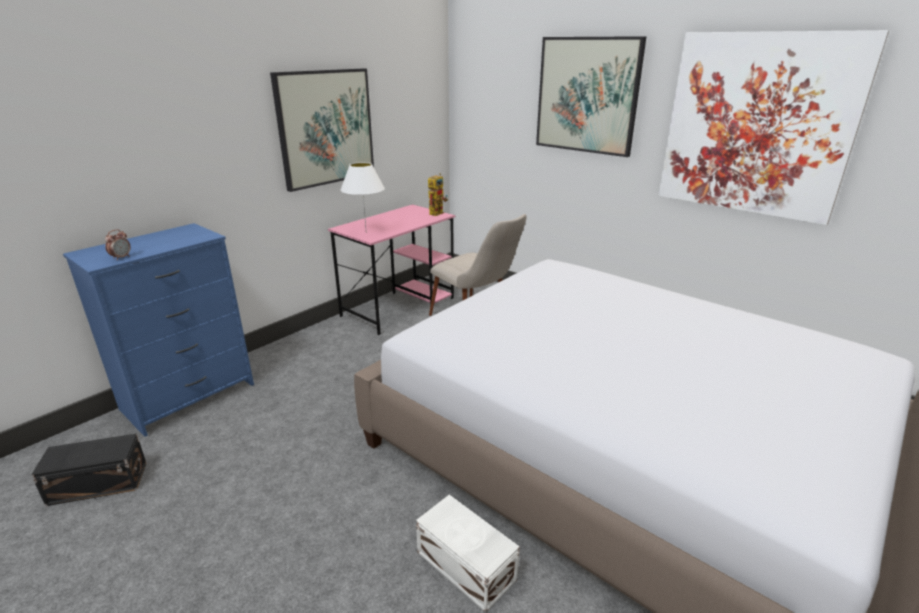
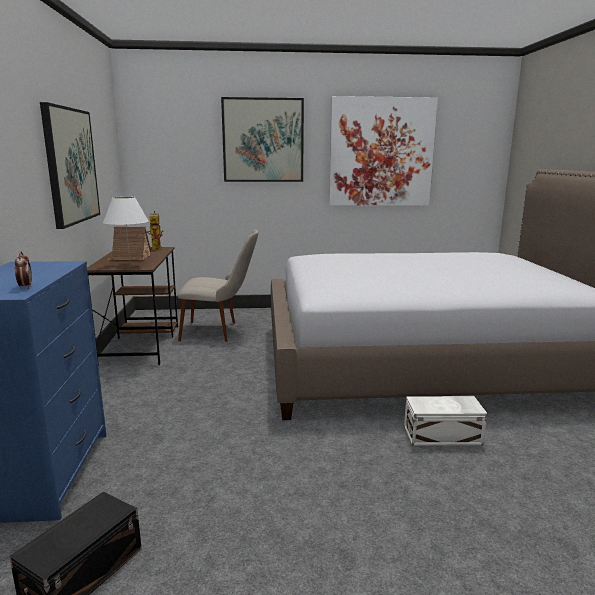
camera: 45 degrees left, 10 degrees down
pink desk [328,204,455,335] -> brown desk [87,247,178,366]
none -> toy house [107,226,151,260]

